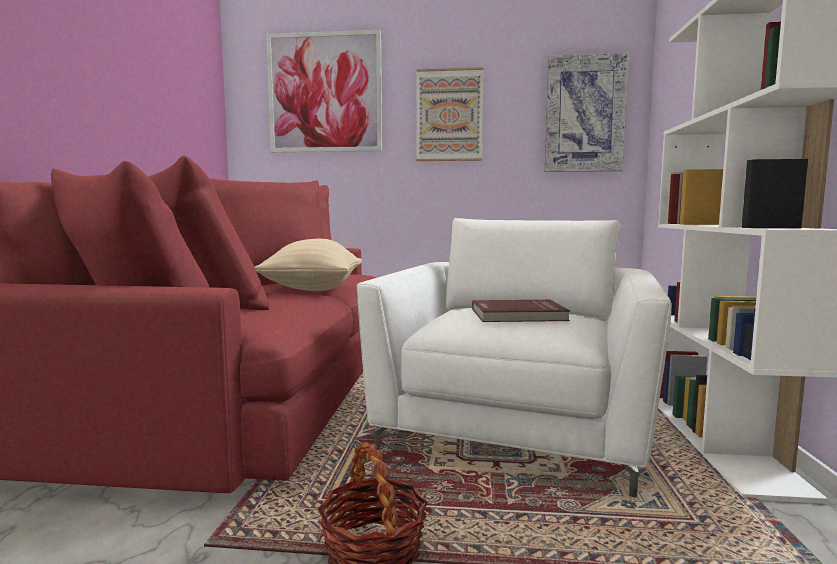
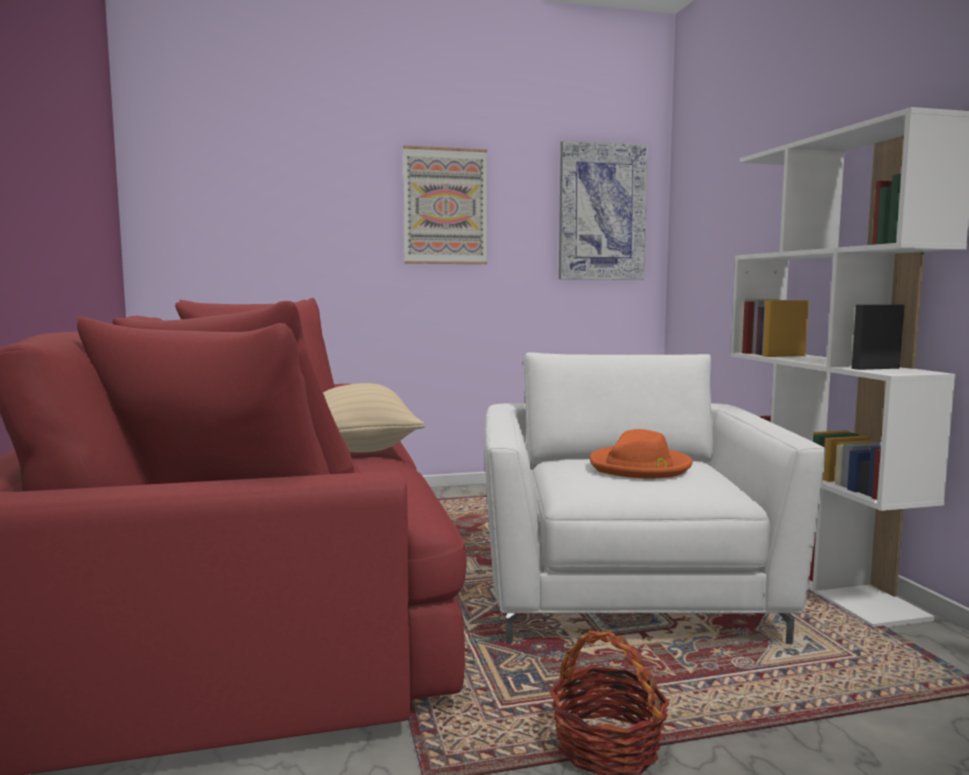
camera: 20 degrees left, 0 degrees up
picture [266,30,382,152] -> none
red book [472,300,570,322] -> orange hat [590,429,693,478]

